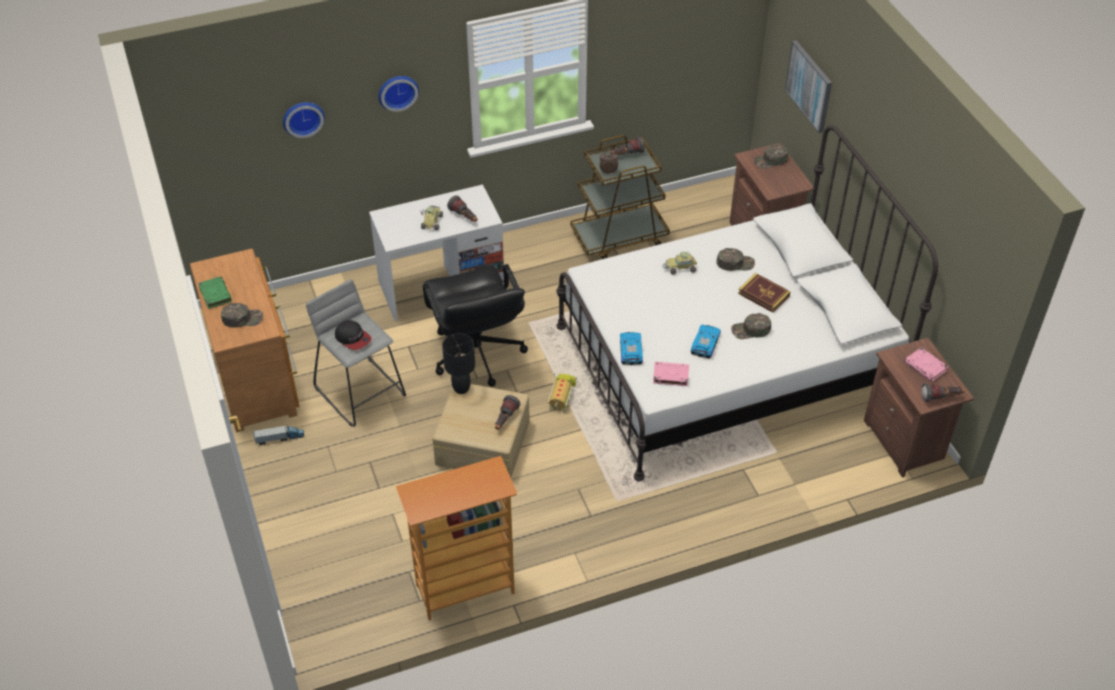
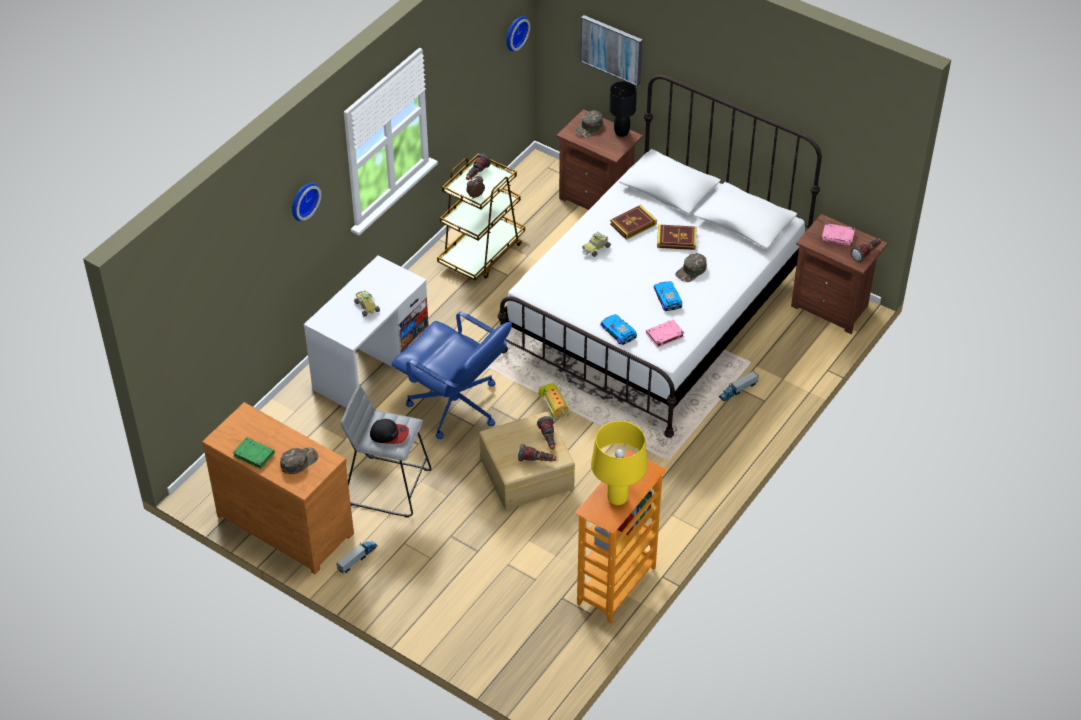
camera: 35 degrees left, 0 degrees up
wall clock [283,102,325,138] -> wall clock moved to [506,16,530,51]
black office chair [423,264,528,387] -> blue office chair [391,311,512,439]
black table lamp [442,333,475,394] -> black table lamp moved to [609,81,637,137]
flashlight [447,196,478,222] -> flashlight moved to [518,444,556,462]
green cap [717,248,755,271] -> book [610,205,657,240]
none -> yellow table lamp [591,421,648,505]
none -> toy truck [719,371,759,401]

